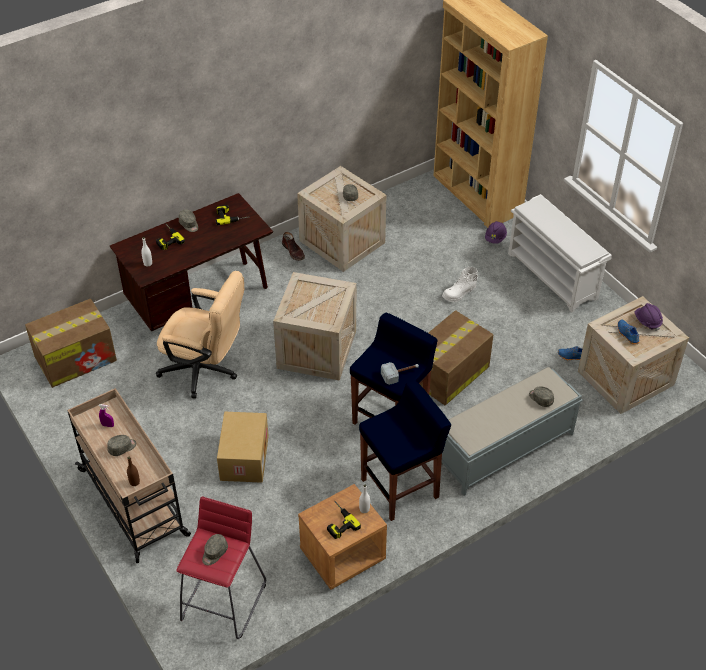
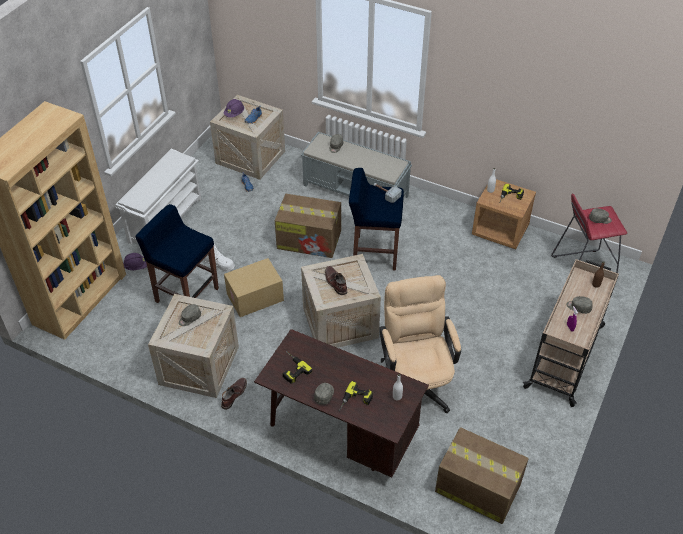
camera: 120 degrees left, 0 degrees up
cardboard box [217,412,269,483] -> cardboard box moved to [224,258,284,317]
blue stool [359,381,451,521] -> blue stool moved to [135,204,219,303]
none -> brown boot [325,266,347,295]

